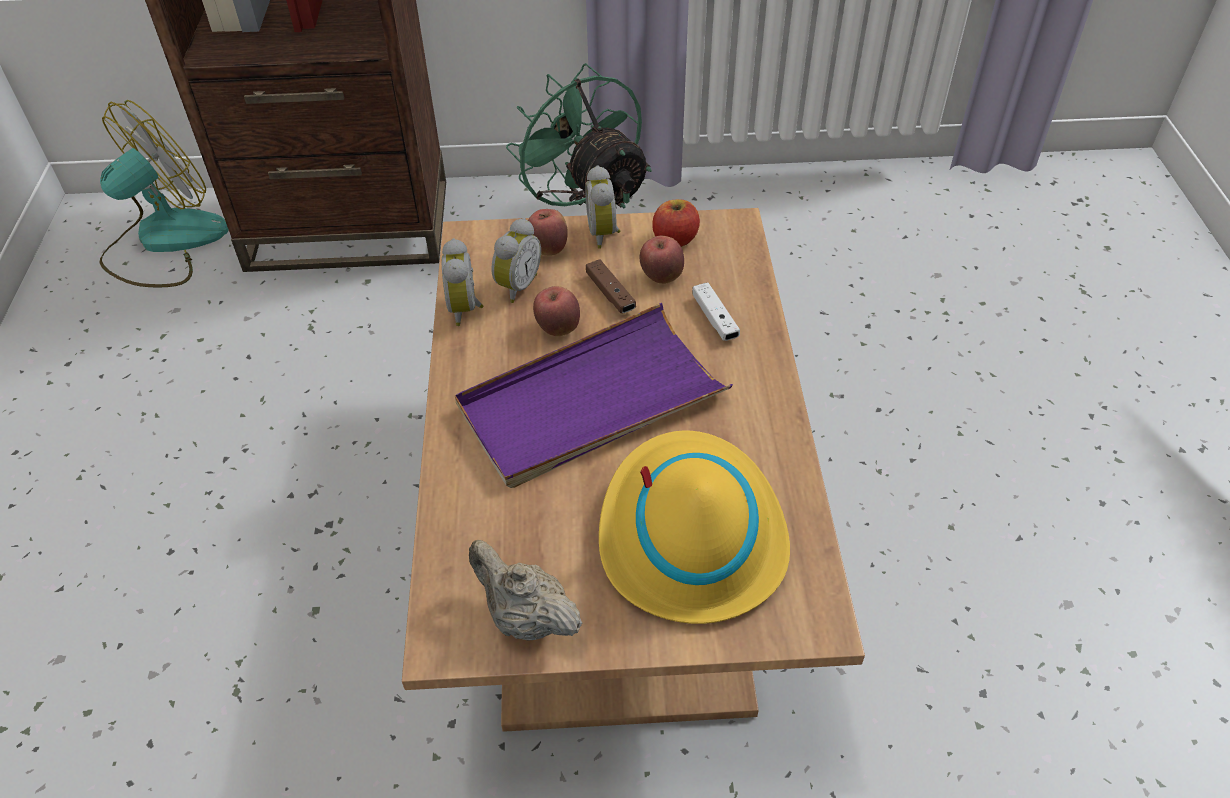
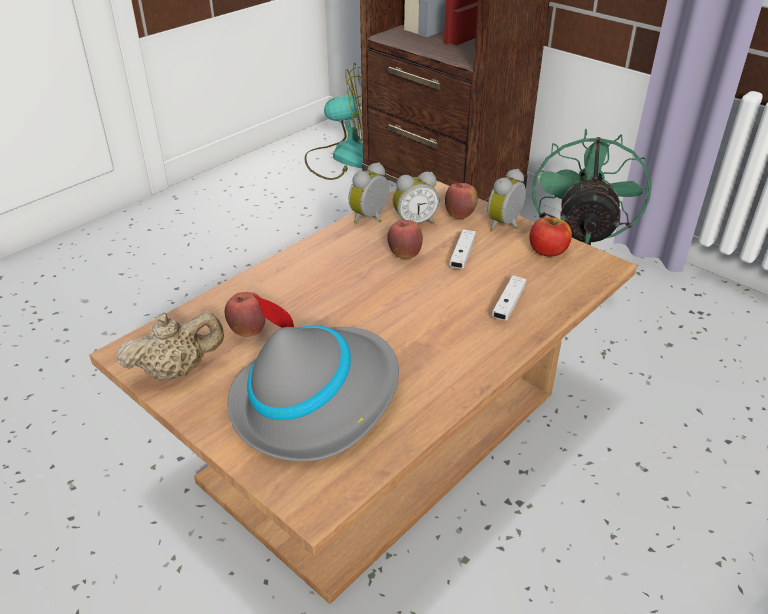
camera: 45 degrees right, 10 degrees down
purple tray [455,303,733,488] -> none
beige teapot [469,540,582,641] -> beige teapot turned 75 degrees clockwise [116,312,224,381]
brown game controller [586,259,636,313] -> white game controller [449,229,476,269]
yellow hat [599,431,790,624] -> grey hat [227,294,399,462]
apple [640,236,684,284] -> apple moved to [225,292,266,337]

